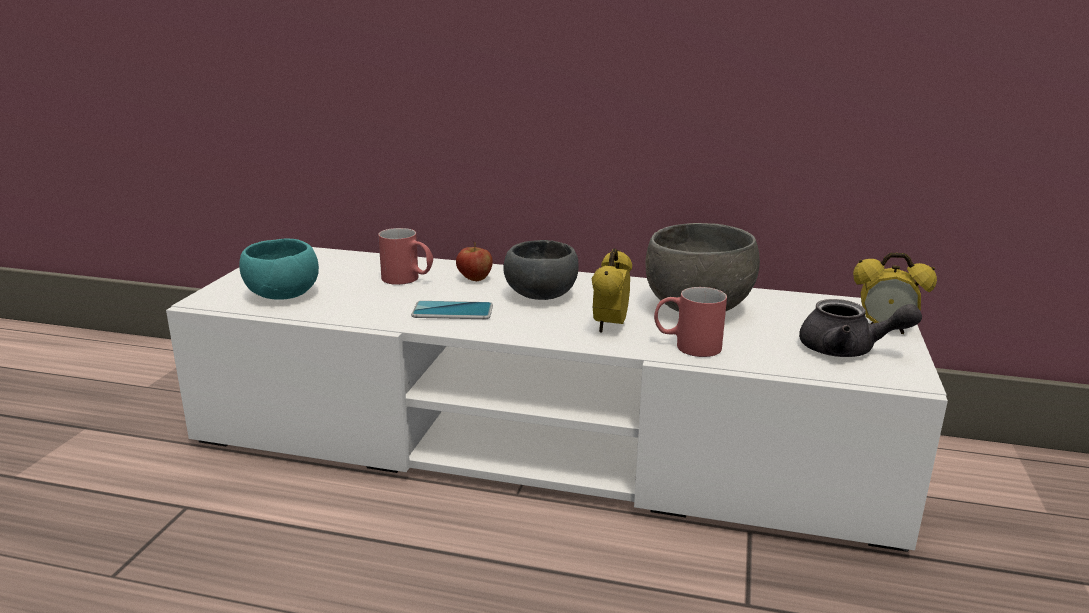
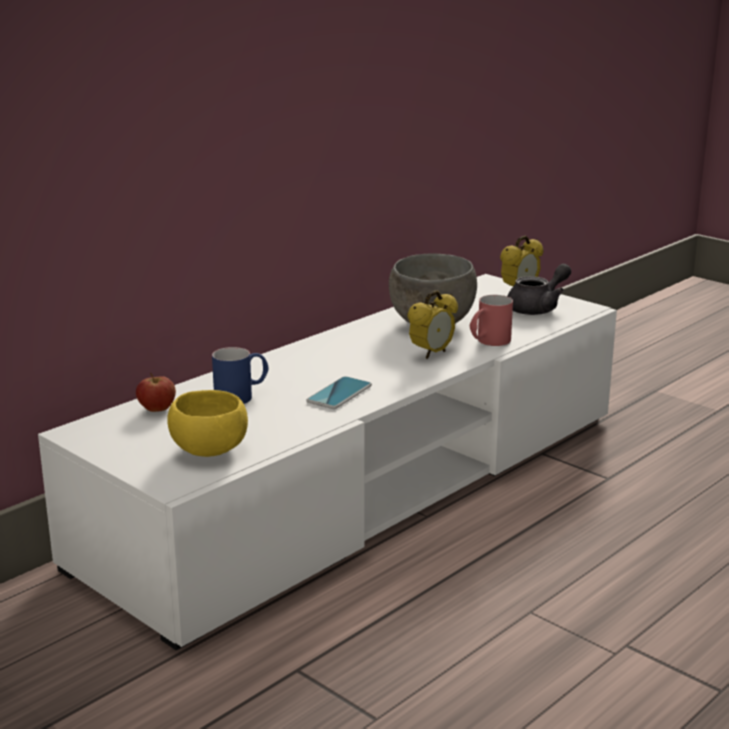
camera: 60 degrees left, 0 degrees up
turquoise bowl [239,239,319,300] -> yellow bowl [167,390,248,457]
red mug [378,228,433,285] -> blue mug [212,347,269,404]
apple [456,242,493,281] -> apple moved to [136,373,176,412]
grey bowl [503,240,579,300] -> none
alarm clock [592,248,632,333] -> alarm clock turned 90 degrees counterclockwise [407,290,458,359]

